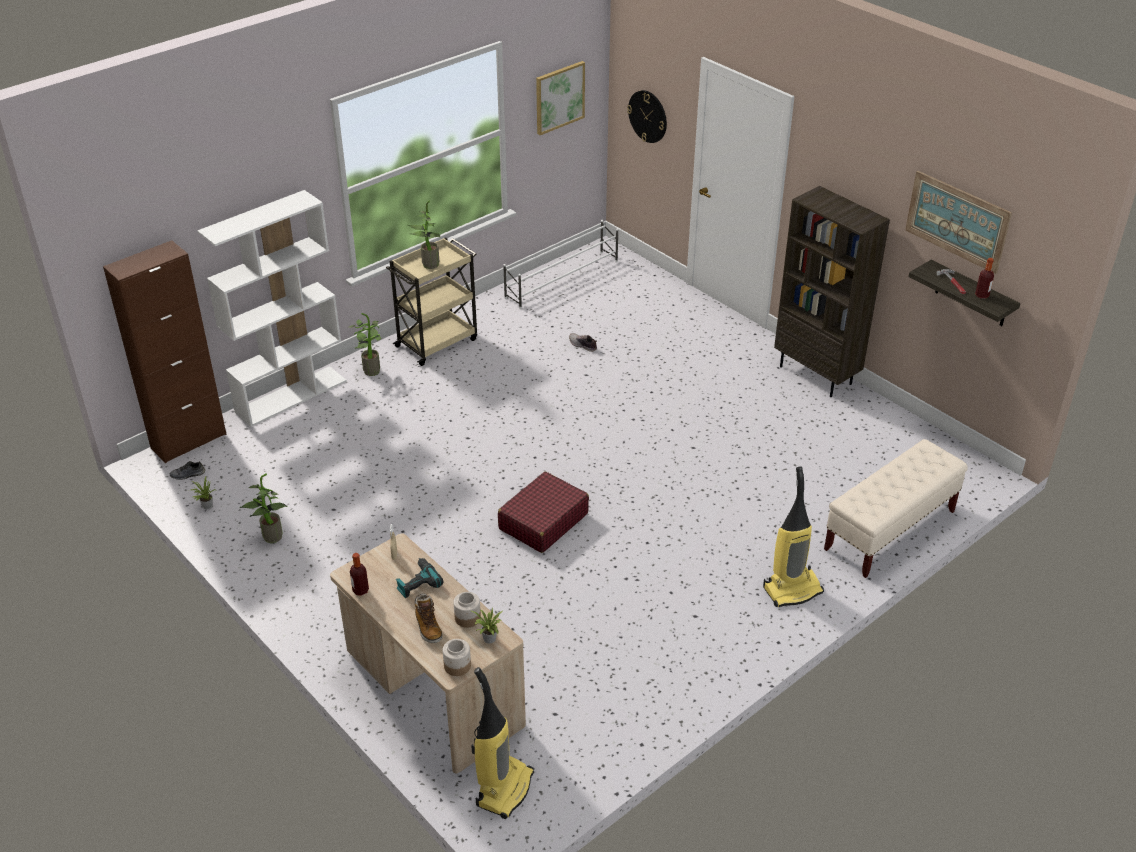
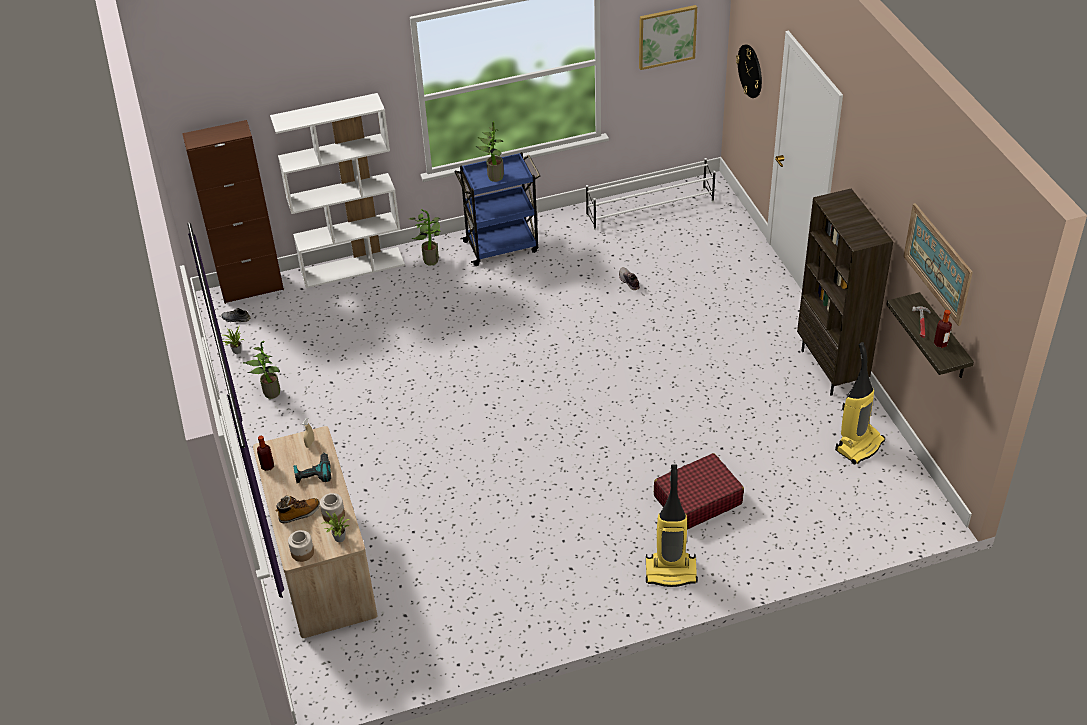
camera: 25 degrees right, 5 degrees up
beige cart [386,237,477,366] -> blue cart [455,152,540,266]
boot [415,594,443,643] -> boot turned 120 degrees counterclockwise [276,495,320,523]
vacuum cleaner [471,667,534,819] -> vacuum cleaner moved to [835,342,885,464]
red suitcase [498,472,589,553] -> red suitcase moved to [654,453,744,529]
beige bench [824,439,968,578] -> none

